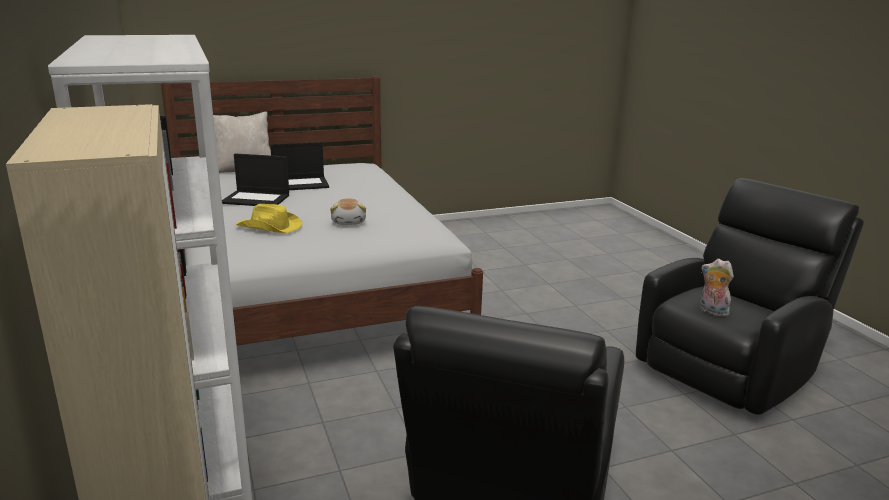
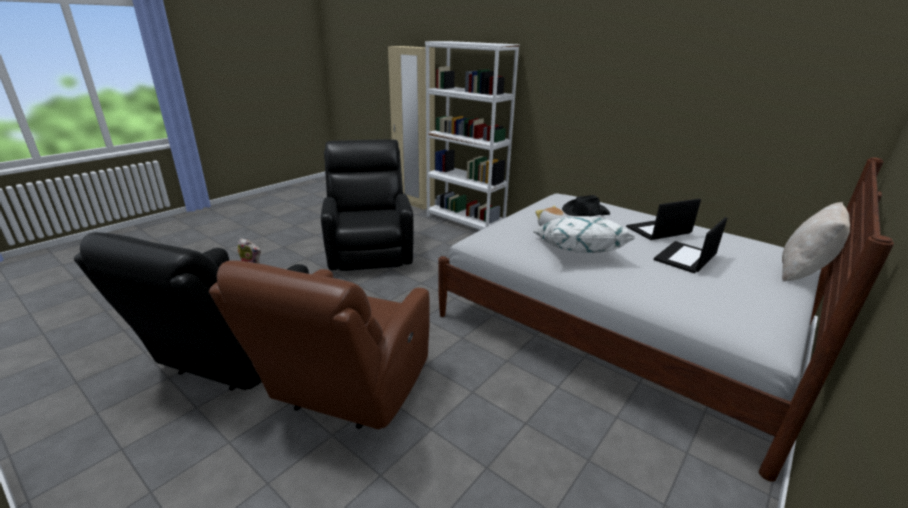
camera: 150 degrees right, 5 degrees up
yellow hat [236,204,302,233] -> black hat [562,195,610,216]
none -> brown armchair [209,260,430,429]
none -> white pillow [533,216,636,253]

